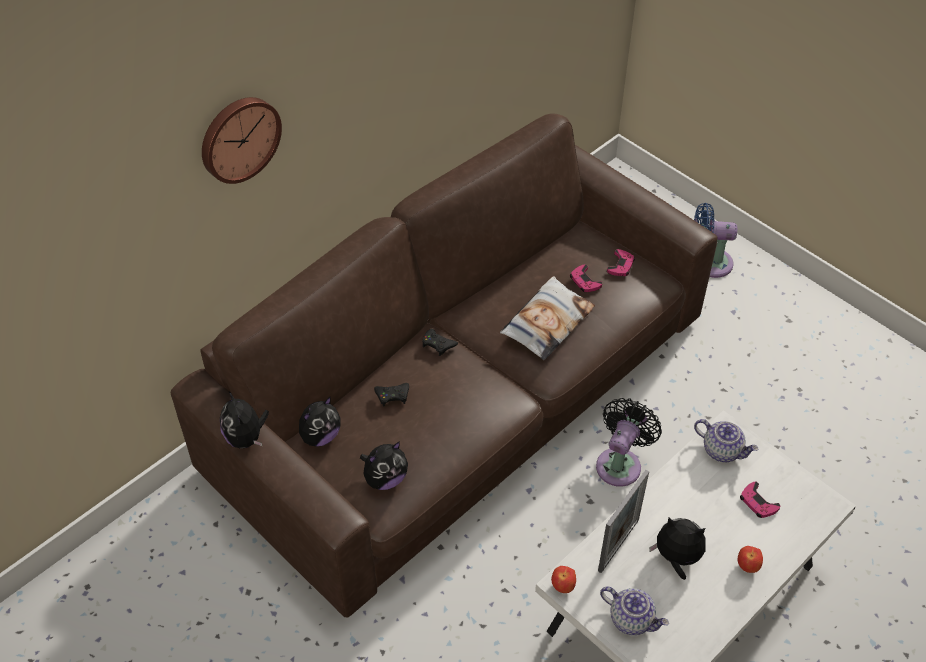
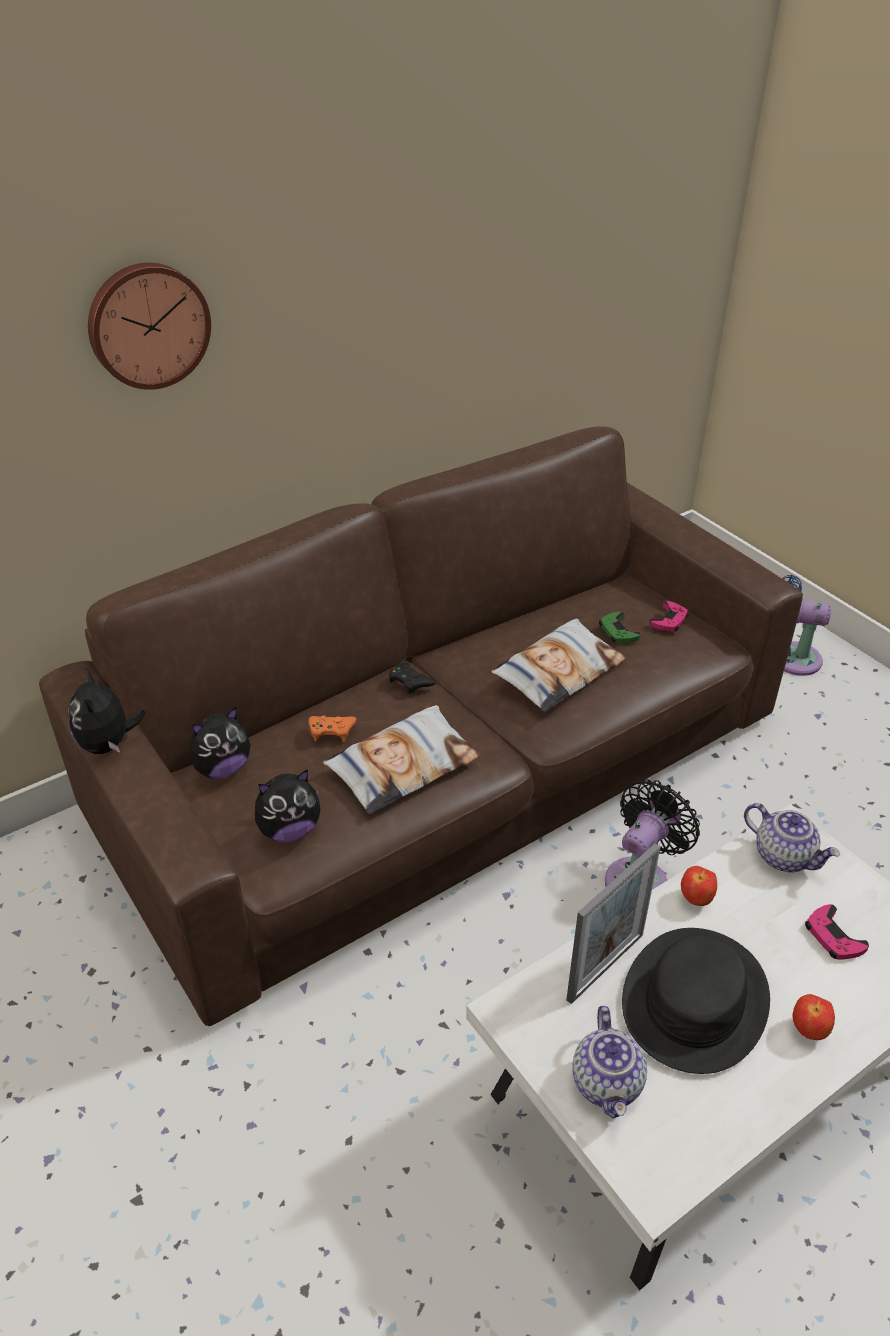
camera: 10 degrees right, 10 degrees down
black game controller [374,383,409,407] -> orange game controller [308,715,356,742]
apple [551,566,576,593] -> apple moved to [681,866,717,906]
pink game controller [570,264,602,292] -> green game controller [599,612,640,643]
teapot [600,587,669,635] -> teapot turned 45 degrees clockwise [573,1006,647,1119]
plush toy [649,517,706,580] -> black hat [622,928,770,1074]
none -> pillow [323,705,480,814]

